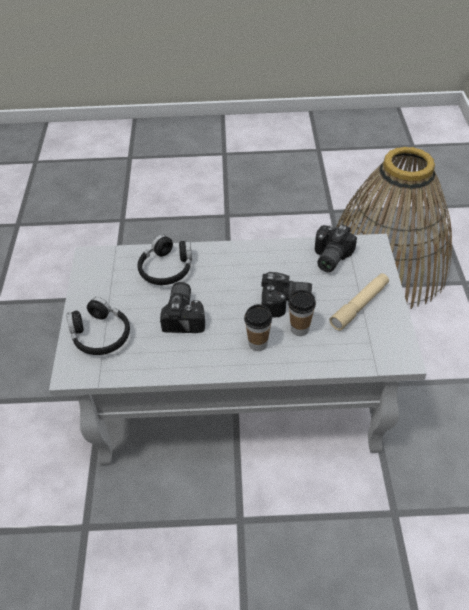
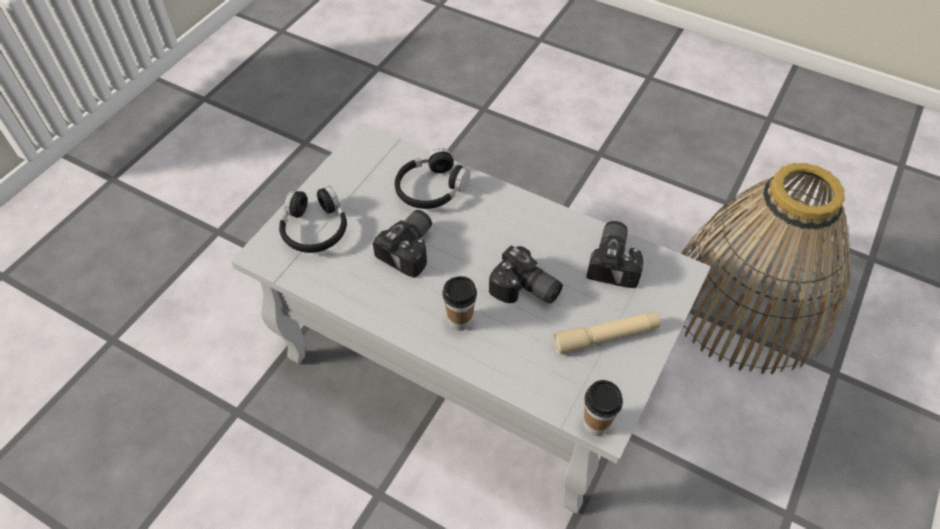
camera: 30 degrees right, 5 degrees up
cup [288,290,316,336] -> cup moved to [584,380,623,436]
camera [315,224,357,272] -> camera turned 135 degrees clockwise [586,221,643,288]

